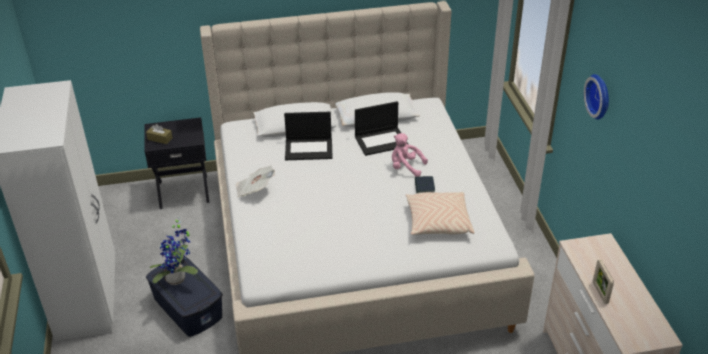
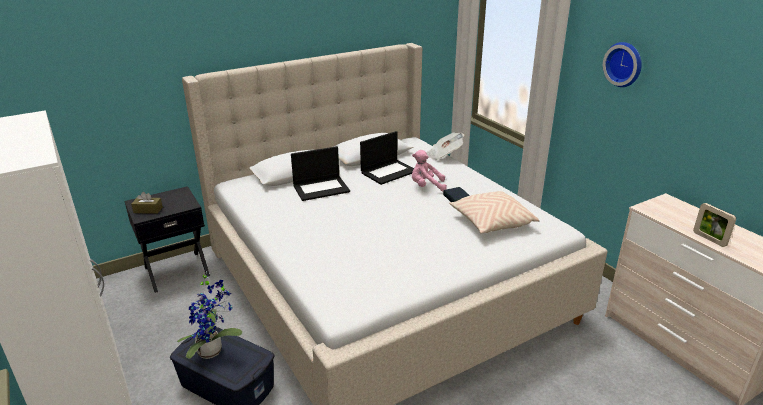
camera: 20 degrees left, 10 degrees down
newspaper [236,166,275,197] -> newspaper moved to [426,132,465,160]

